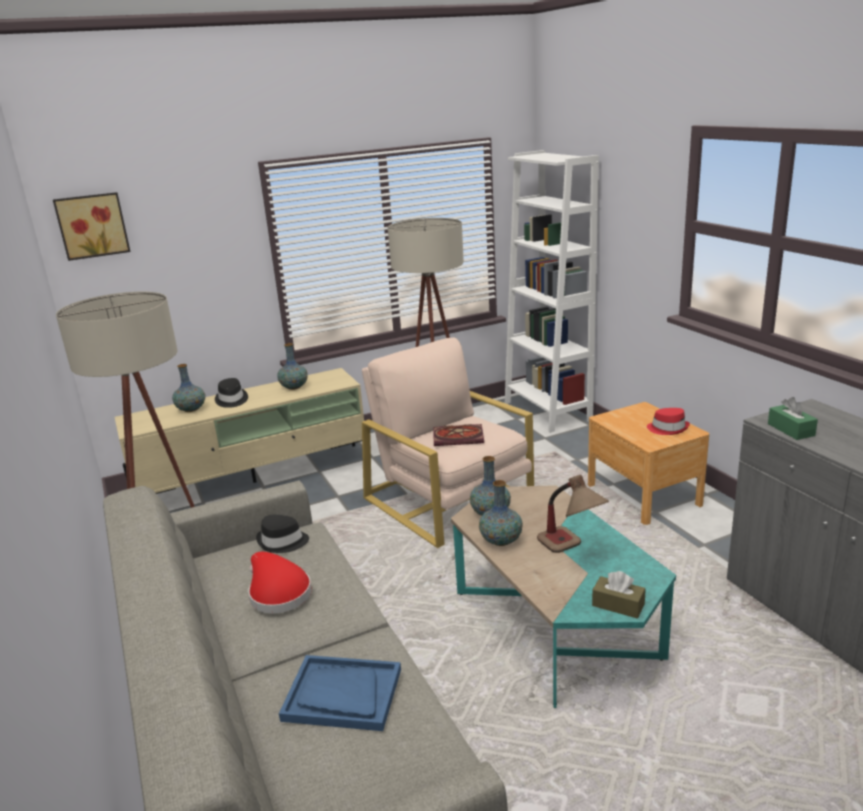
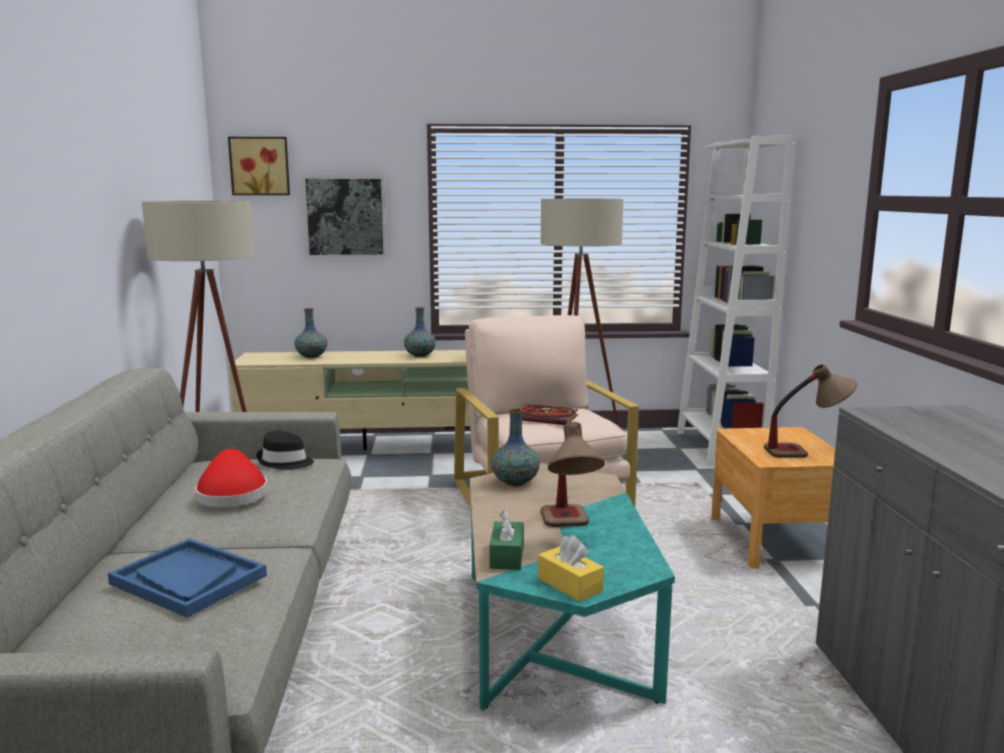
camera: 20 degrees right, 10 degrees down
black hat [215,378,248,408] -> none
vase [479,480,523,546] -> none
brown tissue box [592,571,646,619] -> yellow tissue box [538,535,604,602]
red hat [647,408,690,435] -> table lamp [764,364,857,458]
green tissue box [768,397,818,440] -> green tissue box moved to [489,510,524,570]
none -> picture [302,176,387,258]

